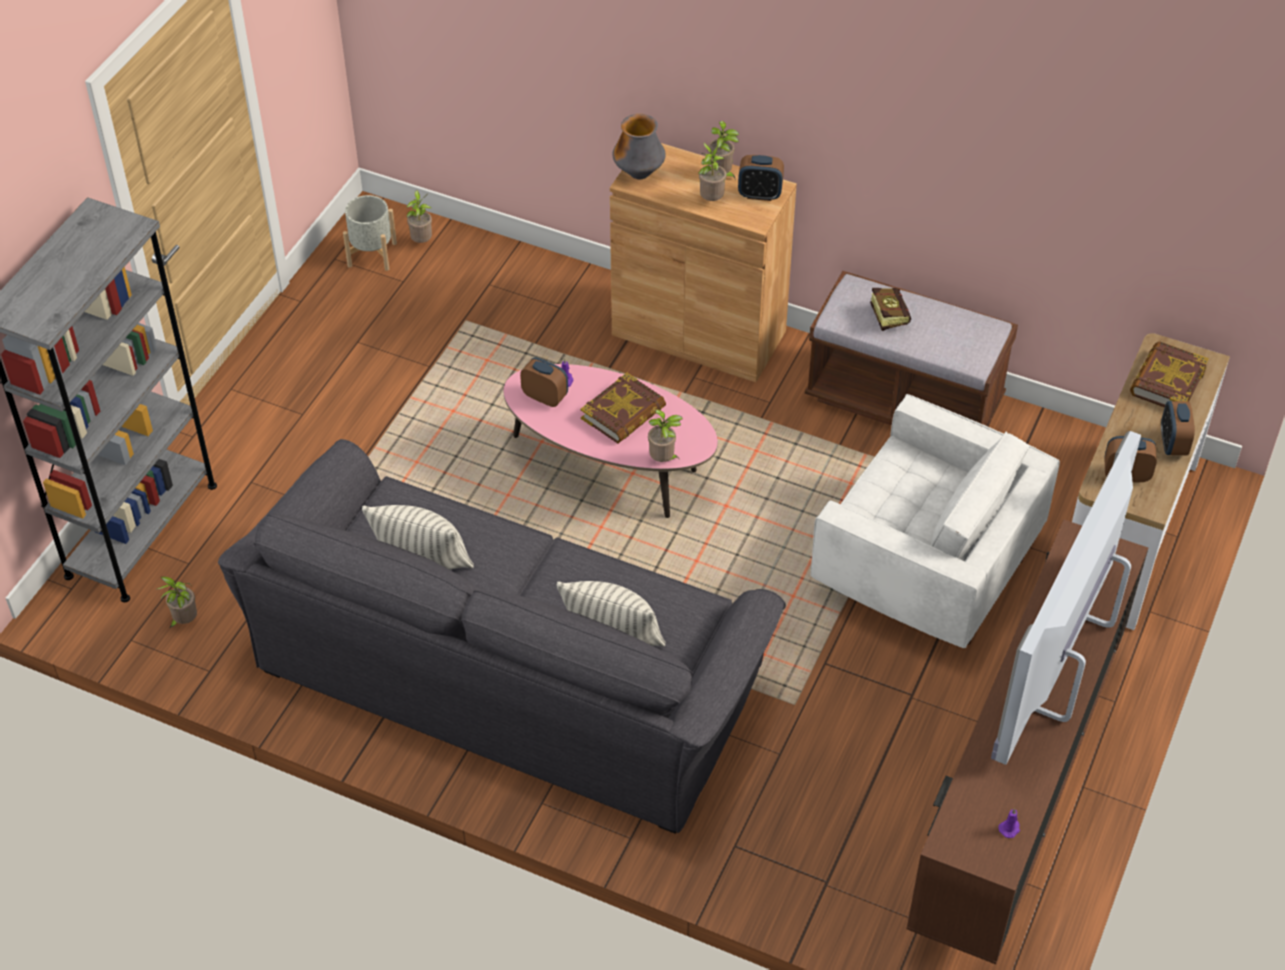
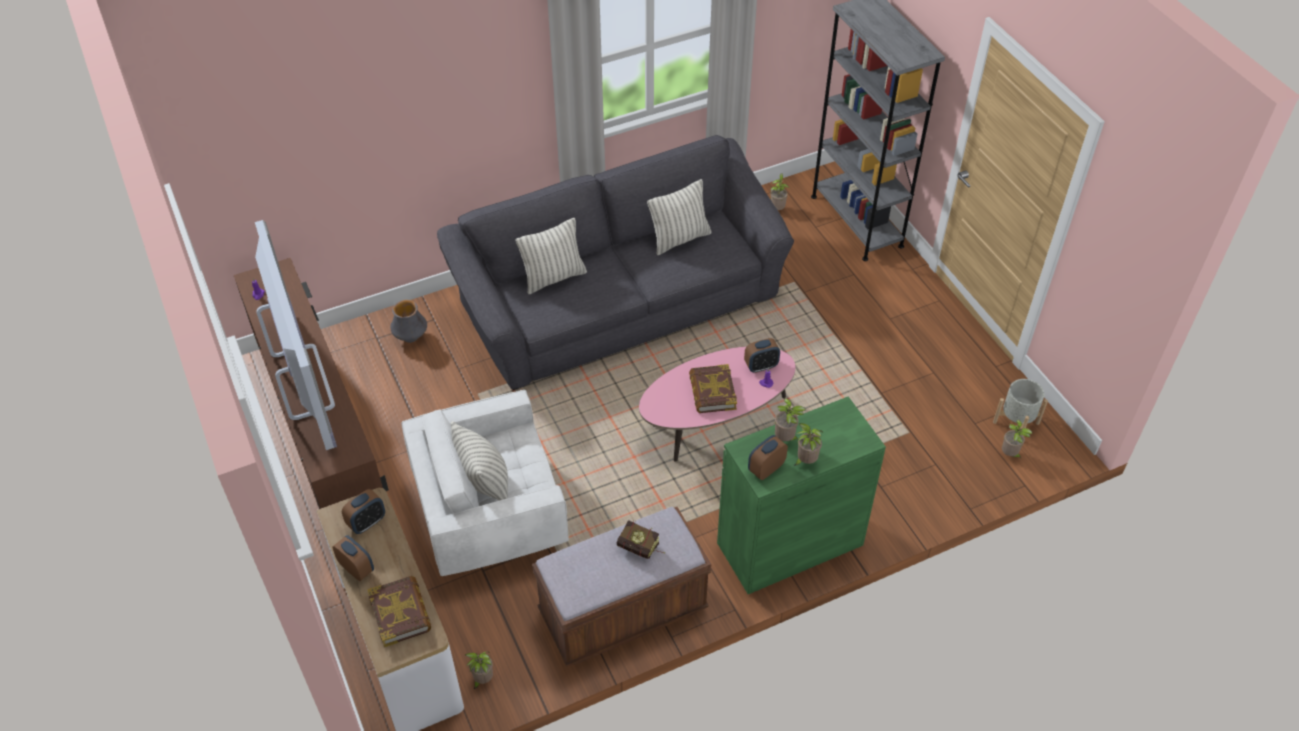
camera: 130 degrees right, 0 degrees up
brown cabinet [610,143,797,382] -> green cabinet [717,397,886,594]
vase [613,114,666,179] -> vase moved to [390,300,427,343]
potted plant [648,410,683,462] -> potted plant moved to [465,652,493,689]
none -> pillow [451,421,508,500]

